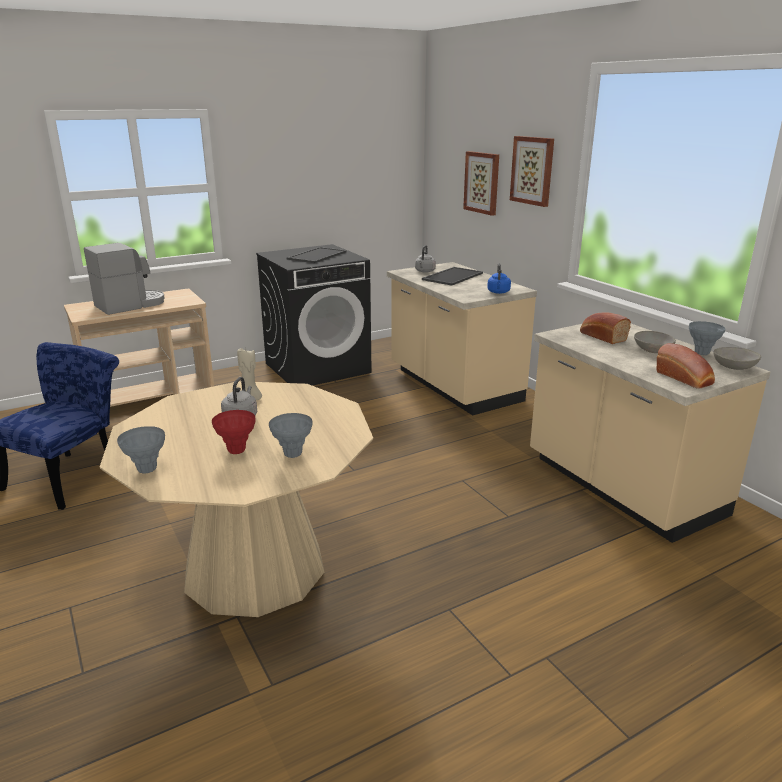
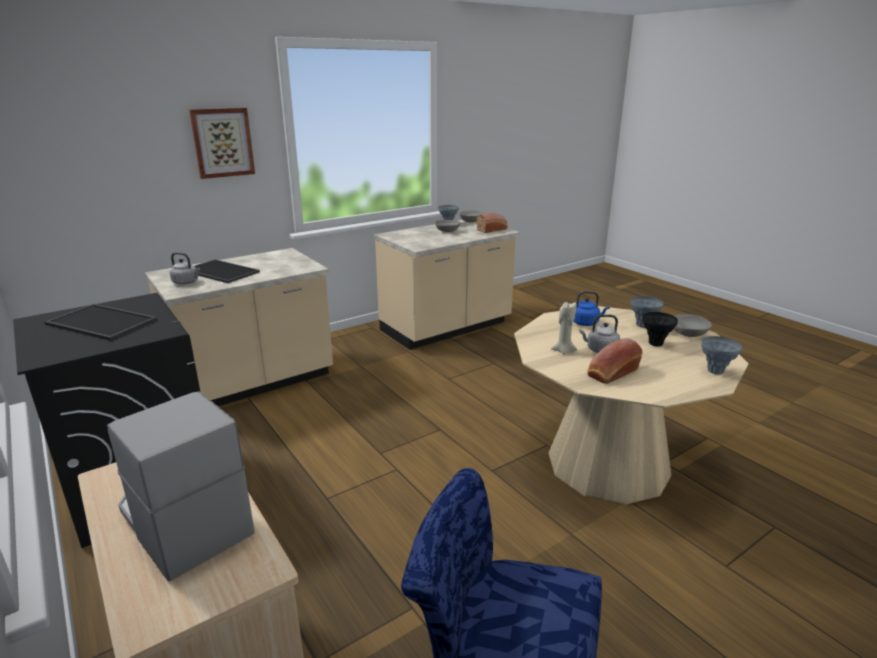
camera: 95 degrees left, 0 degrees up
red vase [212,410,256,454] -> black vase [642,312,678,346]
picture [463,151,499,216] -> none
blue kettle [487,263,511,294] -> blue kettle moved to [573,291,609,326]
bread [580,312,631,344] -> bread moved to [587,338,643,384]
none -> grey bowl [674,314,712,337]

